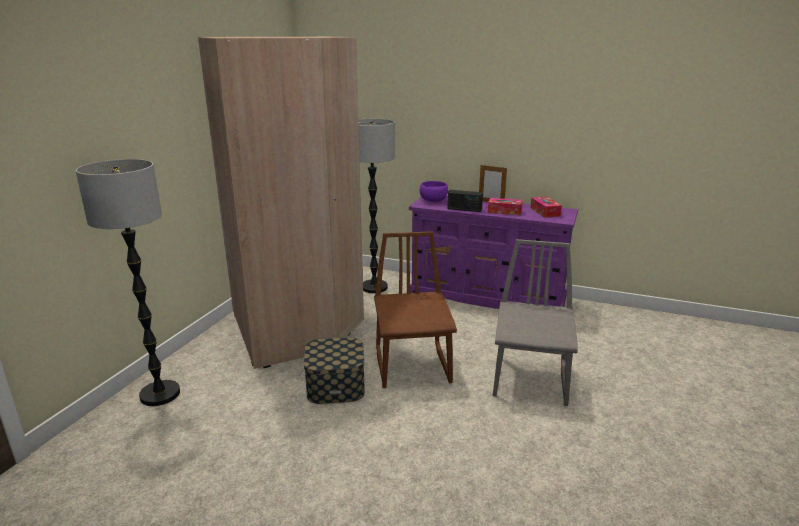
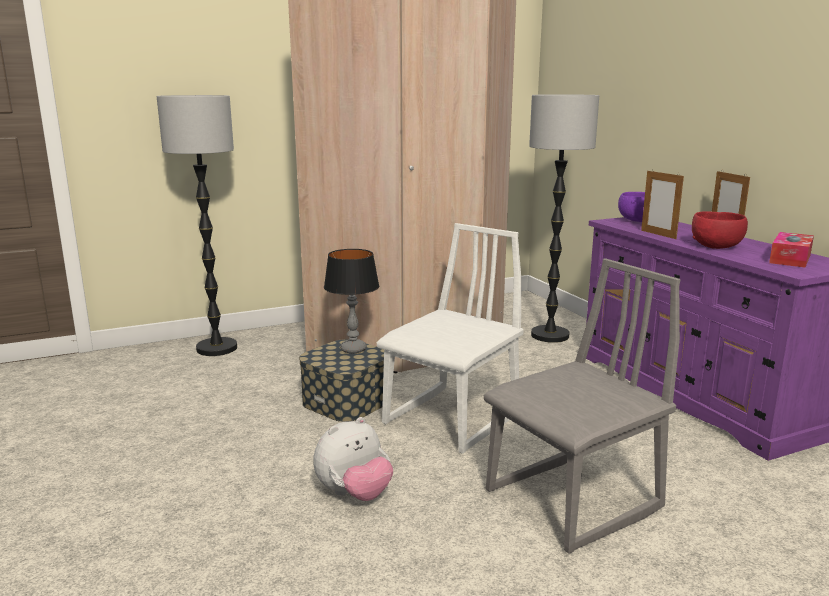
camera: 45 degrees right, 5 degrees down
brown chair [374,231,457,388] -> white chair [376,223,524,454]
radio [447,190,483,212] -> picture frame [641,169,684,239]
tissue box [488,198,523,215] -> red bowl [692,211,748,249]
none -> plush toy [313,417,393,501]
none -> table lamp [324,249,379,353]

